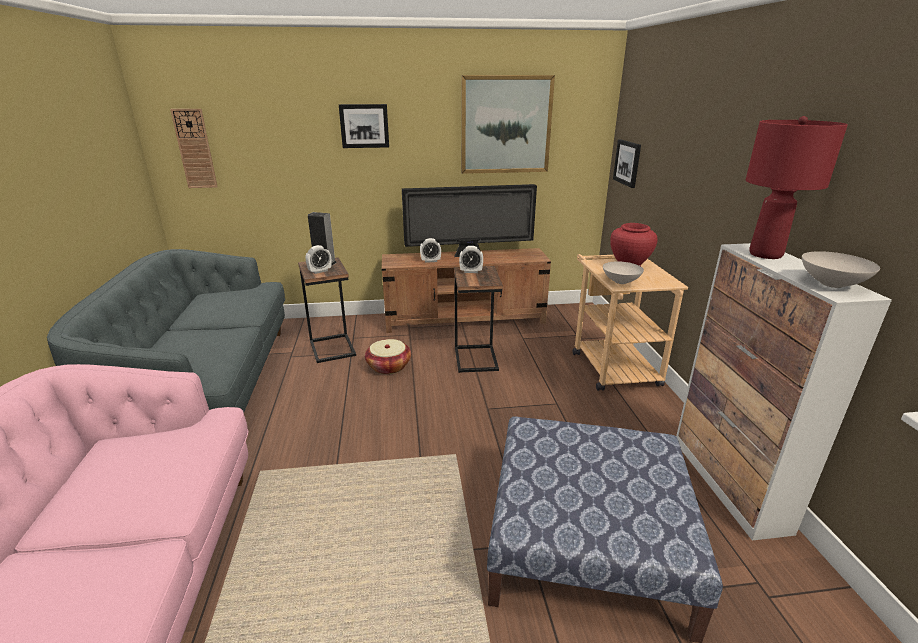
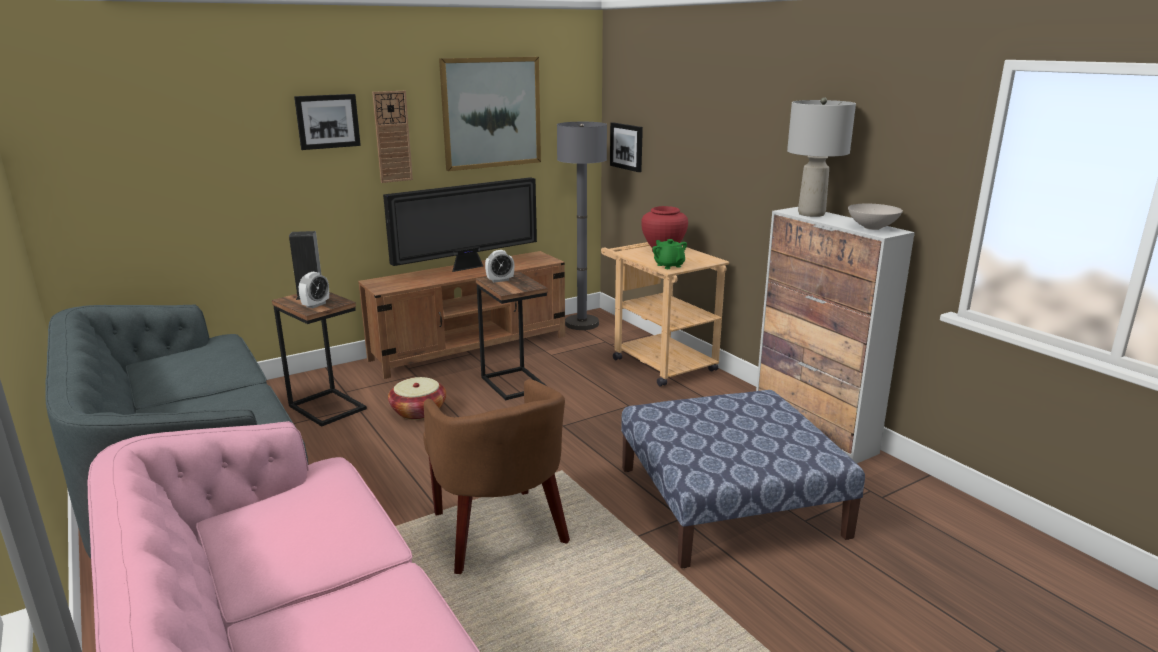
camera: 25 degrees left, 5 degrees down
wall clock [170,109,218,188] -> wall clock moved to [372,91,413,183]
alarm clock [420,238,441,263] -> none
white bowl [603,262,644,284] -> green teapot [652,239,687,269]
red table lamp [746,116,848,259] -> grey table lamp [787,97,856,217]
none -> brown armchair [423,379,570,574]
none -> grey floor lamp [557,122,607,330]

